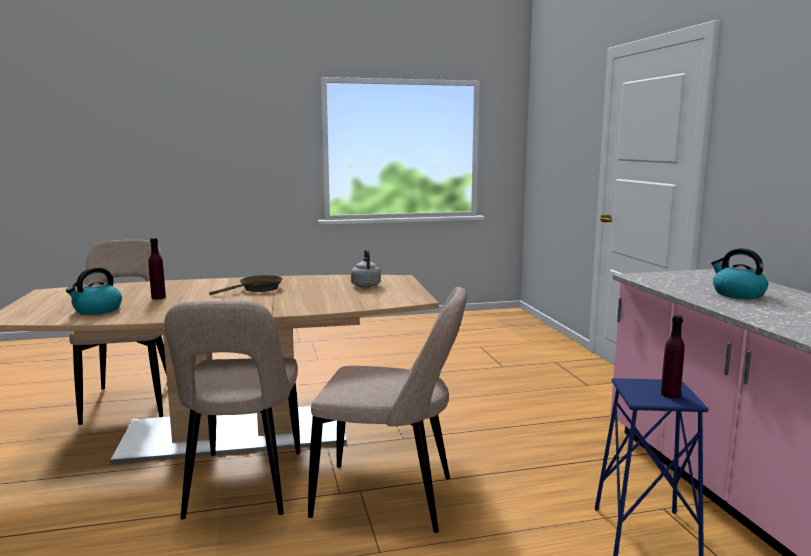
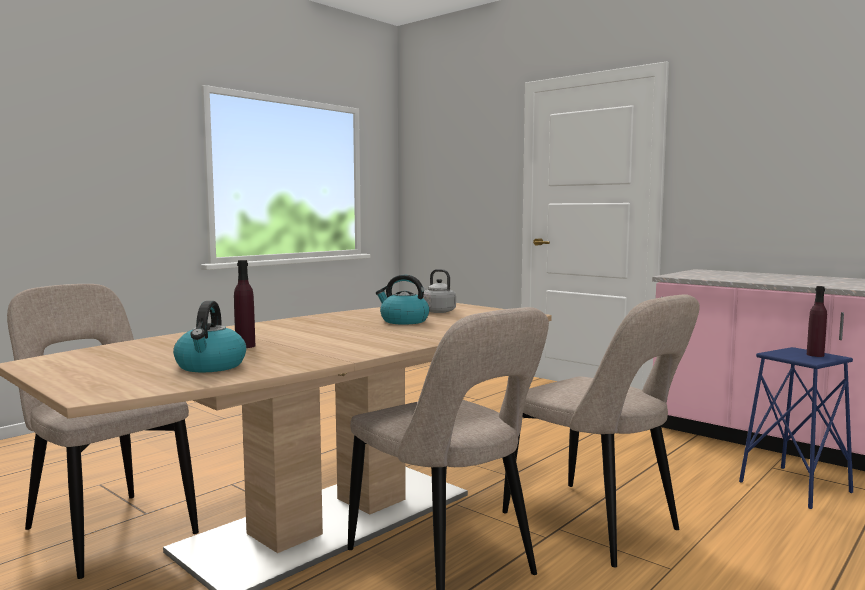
camera: 35 degrees left, 5 degrees down
brown frying pan [209,275,283,295] -> none
beige chair [308,287,467,533] -> beige chair turned 75 degrees clockwise [503,294,700,567]
kettle [711,248,768,299] -> kettle moved to [376,275,429,325]

